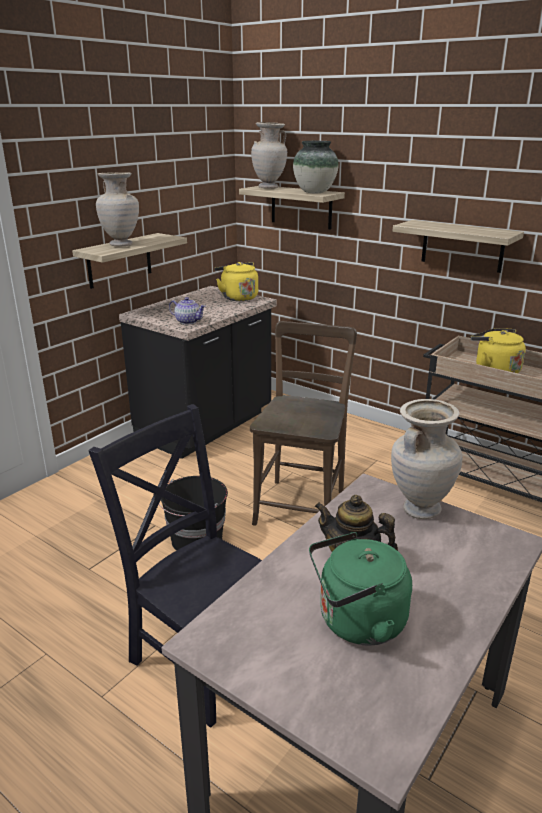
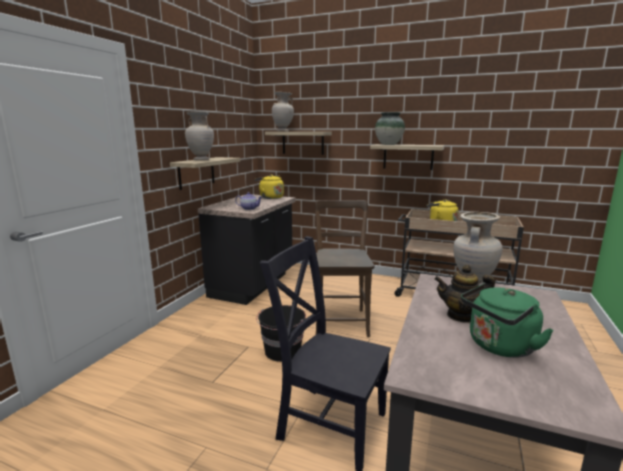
camera: 15 degrees left, 10 degrees down
vase [293,141,339,193] -> vase moved to [375,112,405,145]

